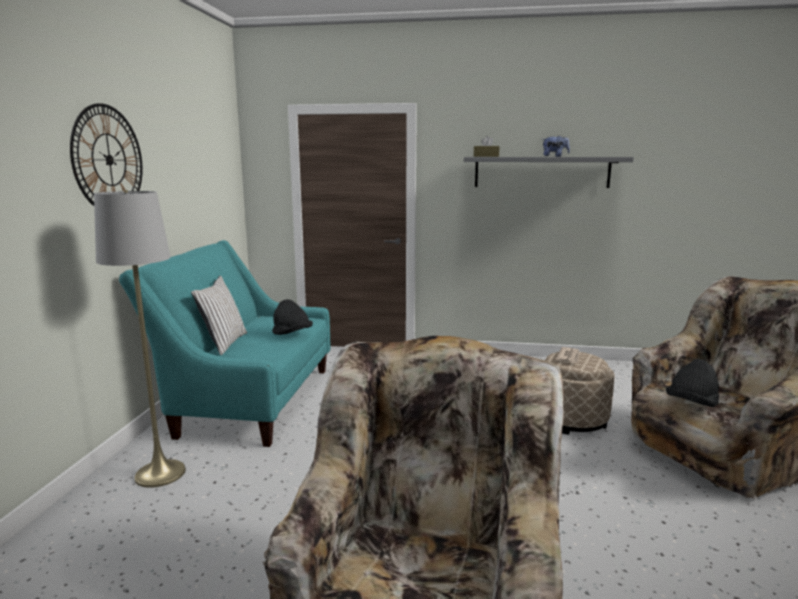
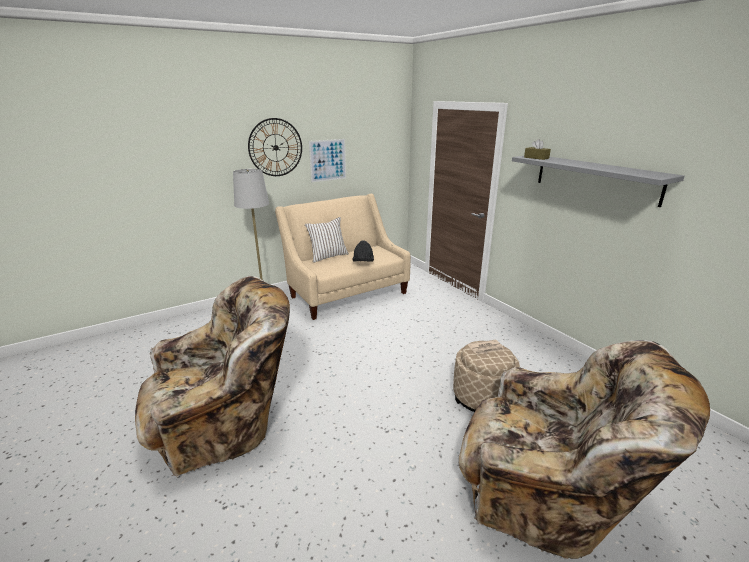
camera: 50 degrees right, 10 degrees up
turquoise sofa [119,240,331,447] -> beige sofa [275,194,411,320]
plush toy [542,136,570,157] -> none
black hat [666,359,719,407] -> none
none -> picture [309,139,346,182]

